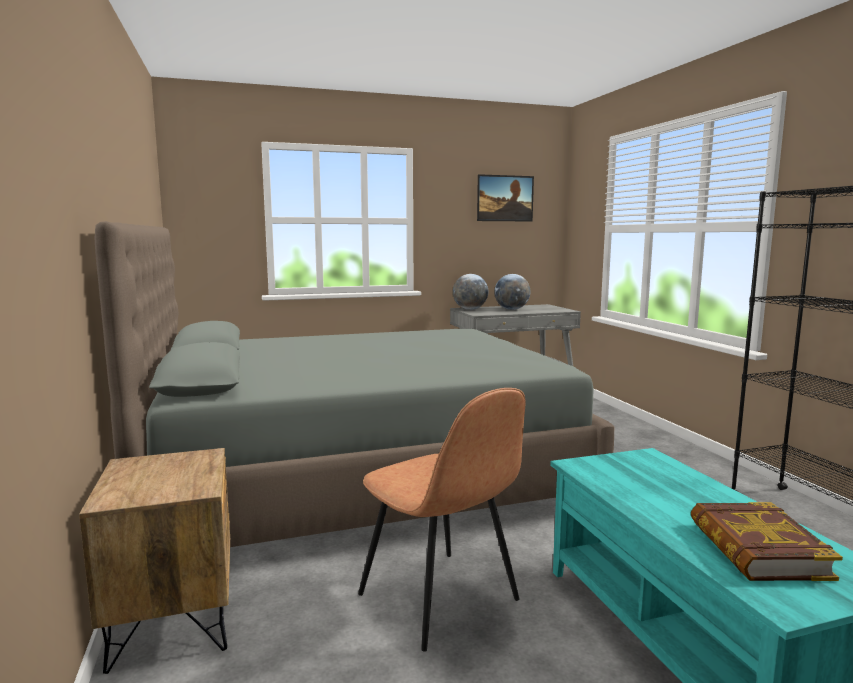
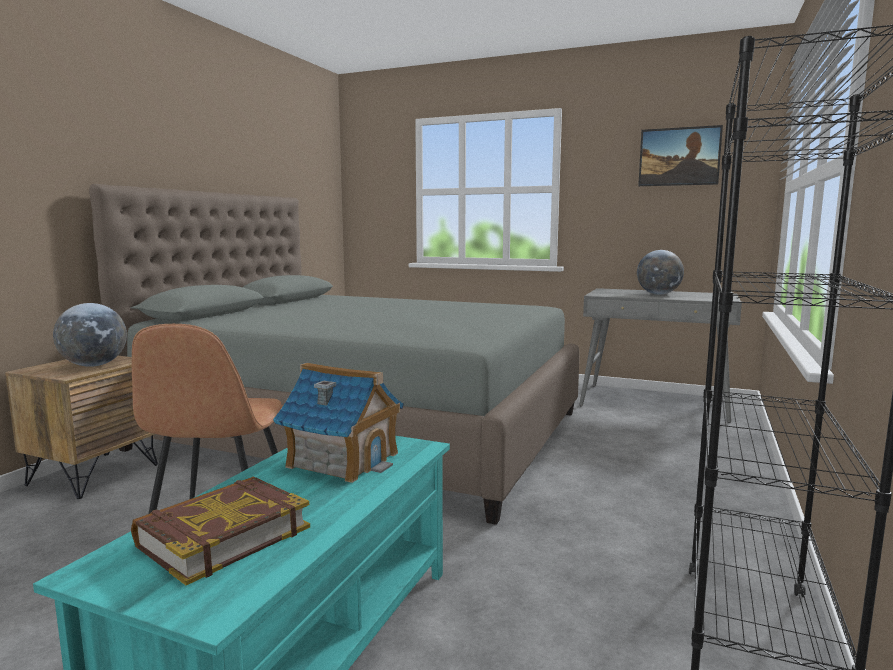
camera: 40 degrees right, 0 degrees up
globe [453,274,488,310] -> globe moved to [53,303,127,367]
none -> toy house [273,363,404,483]

